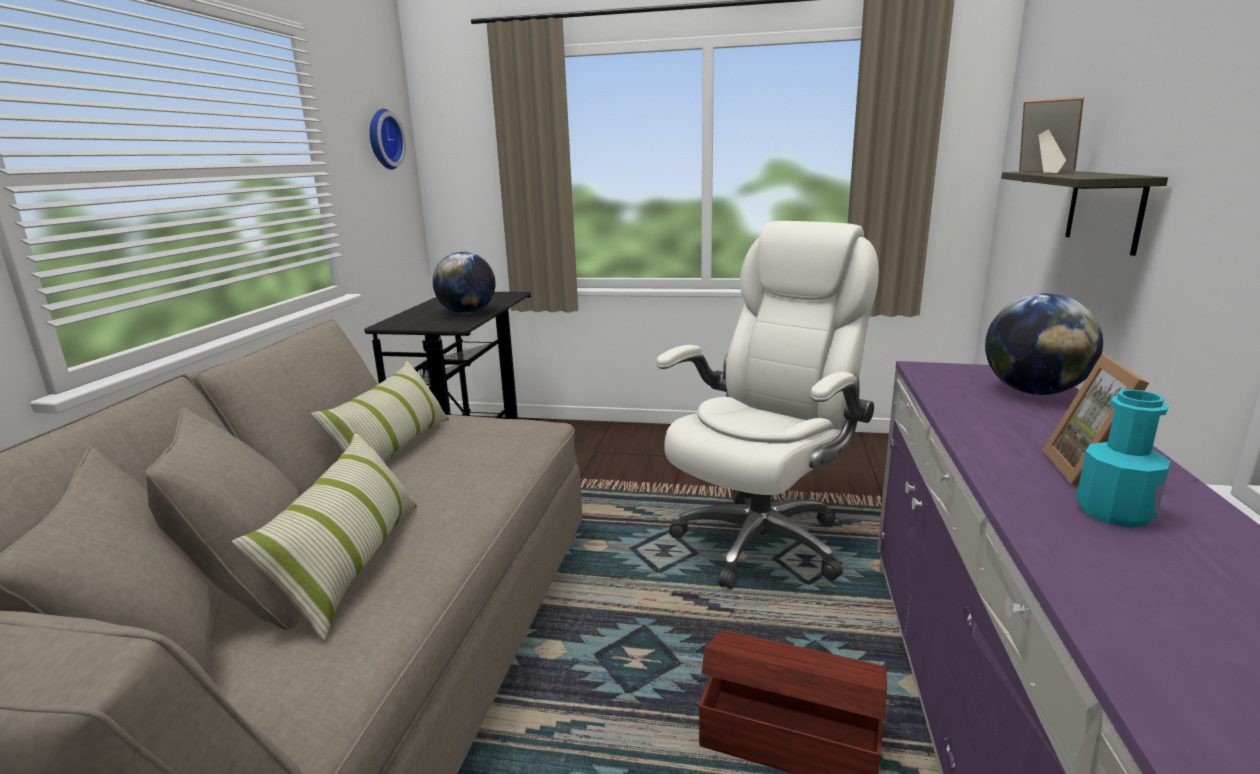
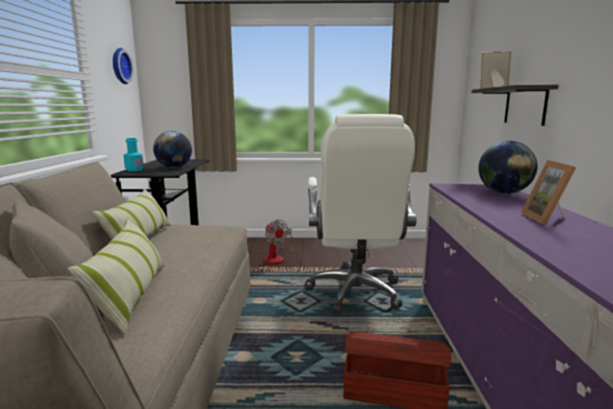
camera: 10 degrees left, 5 degrees down
white office chair [656,221,879,589] -> white office chair turned 150 degrees clockwise [305,114,416,314]
turquoise bottle [1076,390,1171,528] -> turquoise bottle moved to [123,138,144,171]
none -> fan [264,220,293,265]

